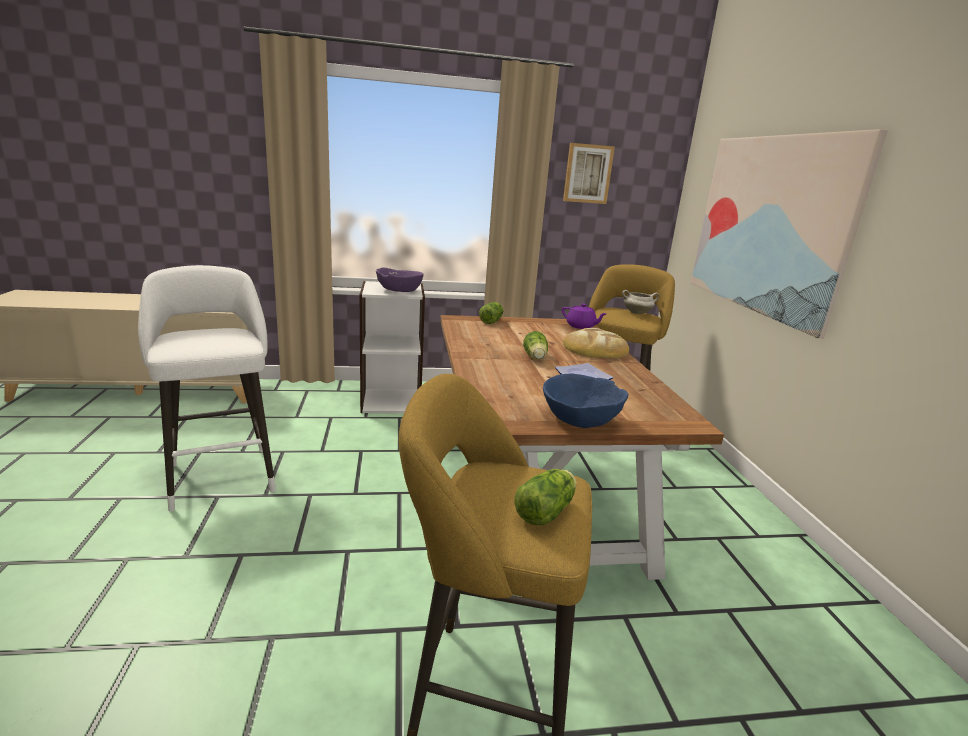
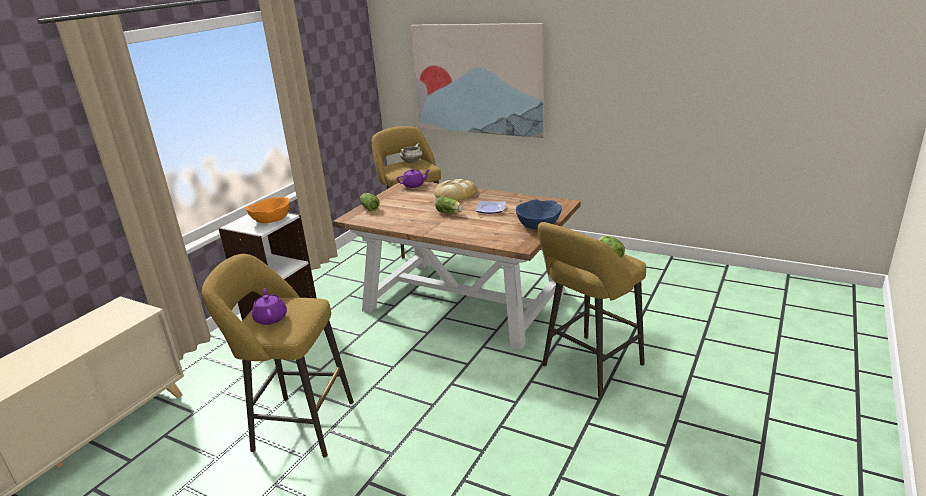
camera: 50 degrees left, 5 degrees up
white stool [138,265,276,511] -> yellow stool [201,254,354,458]
purple bowl [376,268,424,292] -> orange bowl [246,197,290,223]
picture [563,143,615,204] -> none
none -> purple teapot [252,288,287,325]

